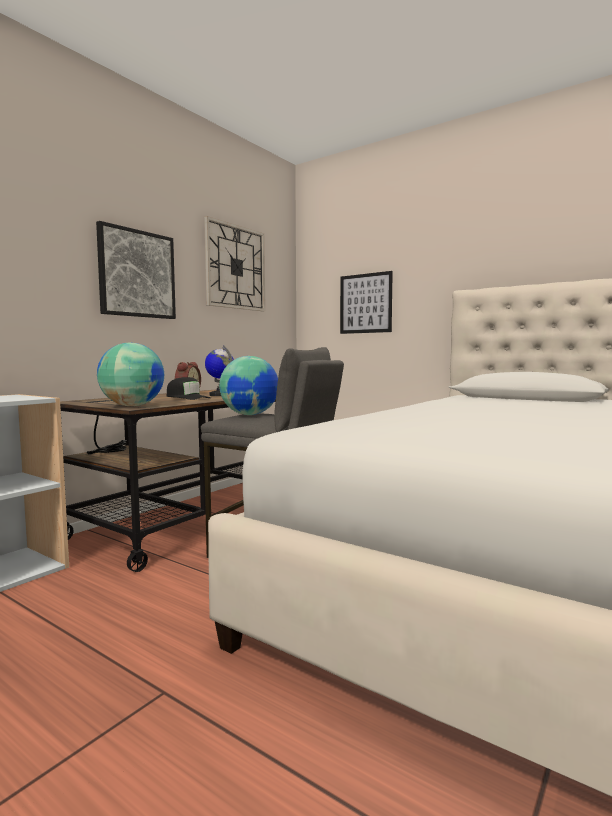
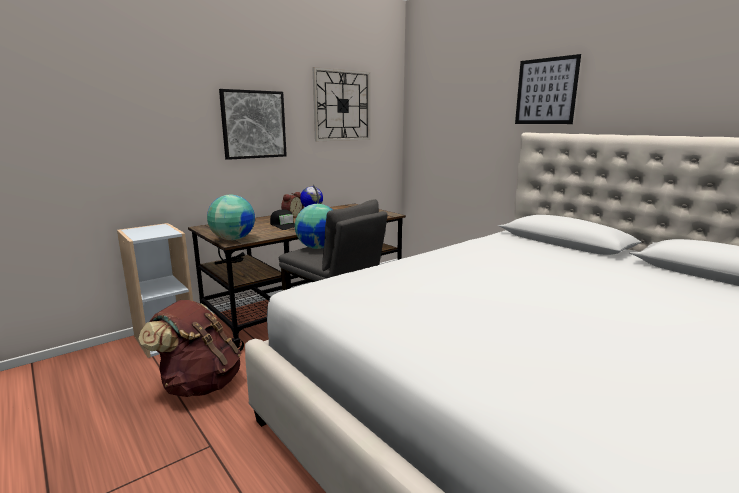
camera: 15 degrees right, 10 degrees up
picture [340,271,393,334] -> picture moved to [515,54,581,124]
none -> brown backpack [138,300,241,397]

